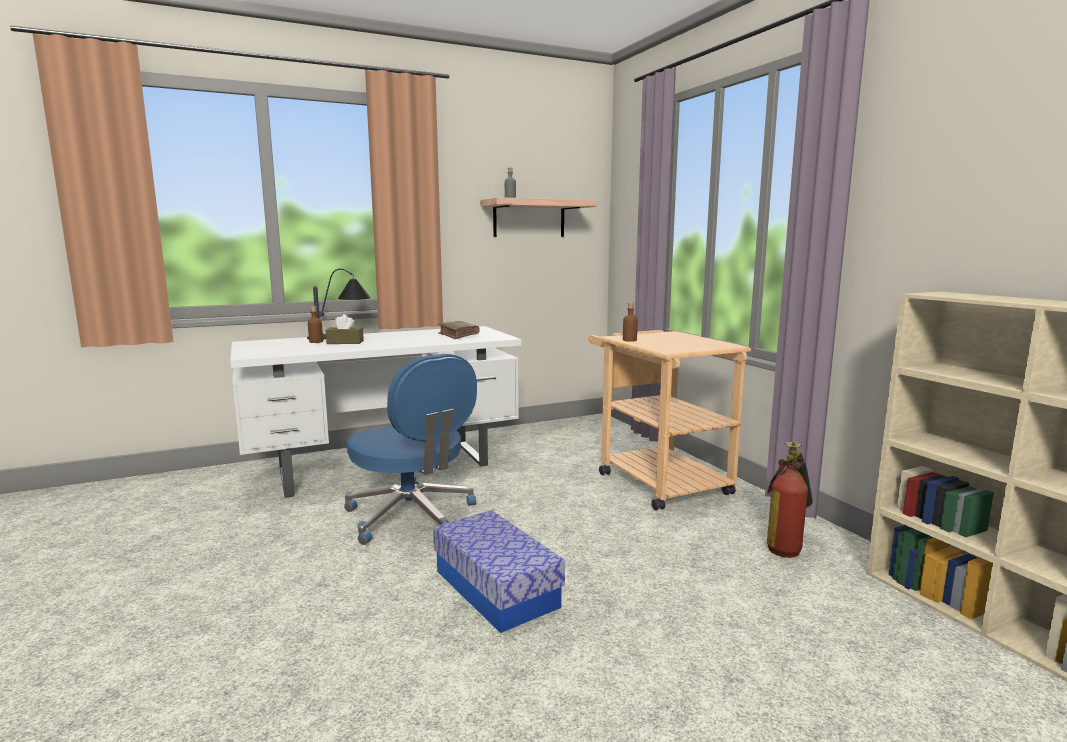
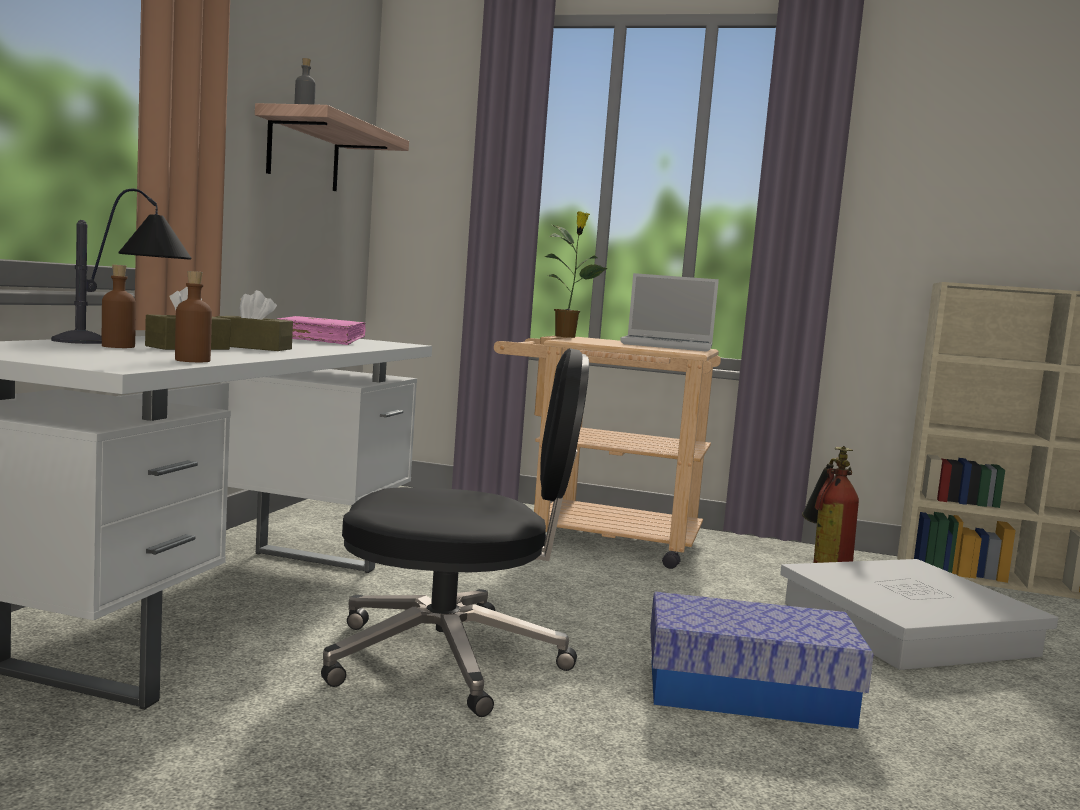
camera: 50 degrees left, 5 degrees down
blue office chair [344,354,477,545] -> black office chair [321,348,589,717]
brown book [438,321,480,339] -> pink book [278,316,366,345]
brown bottle [623,303,638,342] -> brown bottle moved to [175,271,212,362]
none -> brown tissue box [216,290,293,351]
none -> potted plant [544,211,608,338]
none -> laptop [620,273,719,352]
none -> white storage box [780,559,1058,670]

